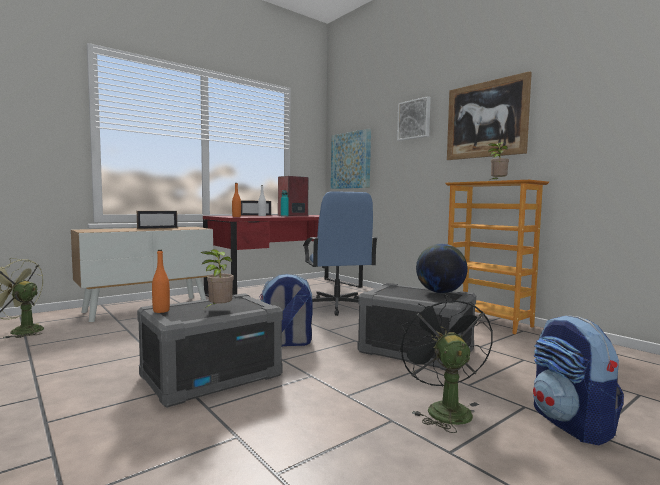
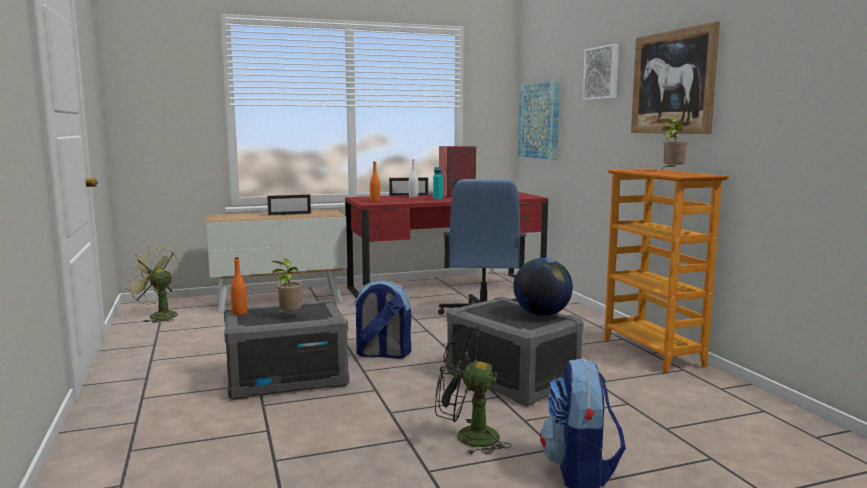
camera: 20 degrees right, 5 degrees up
black fan [399,295,493,433] -> black fan turned 90 degrees counterclockwise [435,325,512,455]

